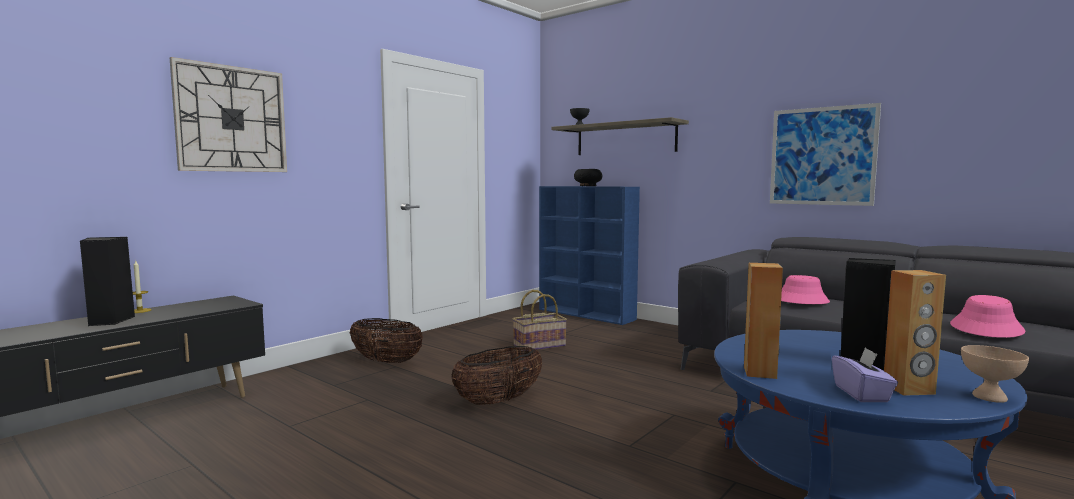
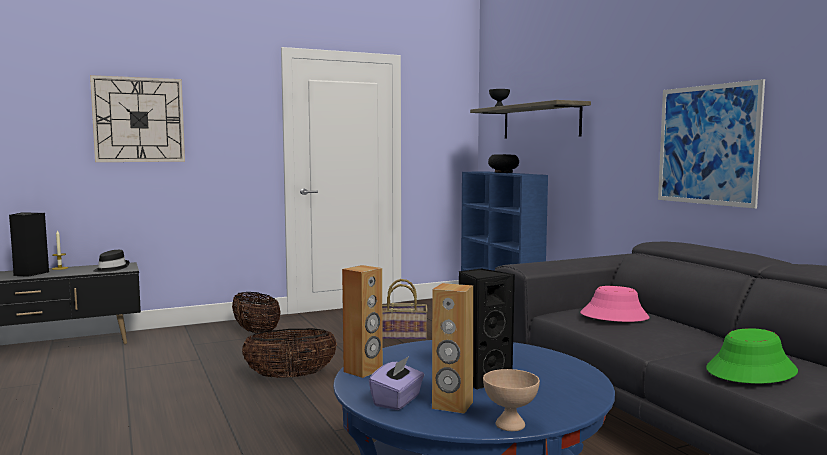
camera: 25 degrees right, 0 degrees up
pink hat [950,295,1026,338] -> green hat [706,328,798,384]
none -> black hat [93,250,130,272]

